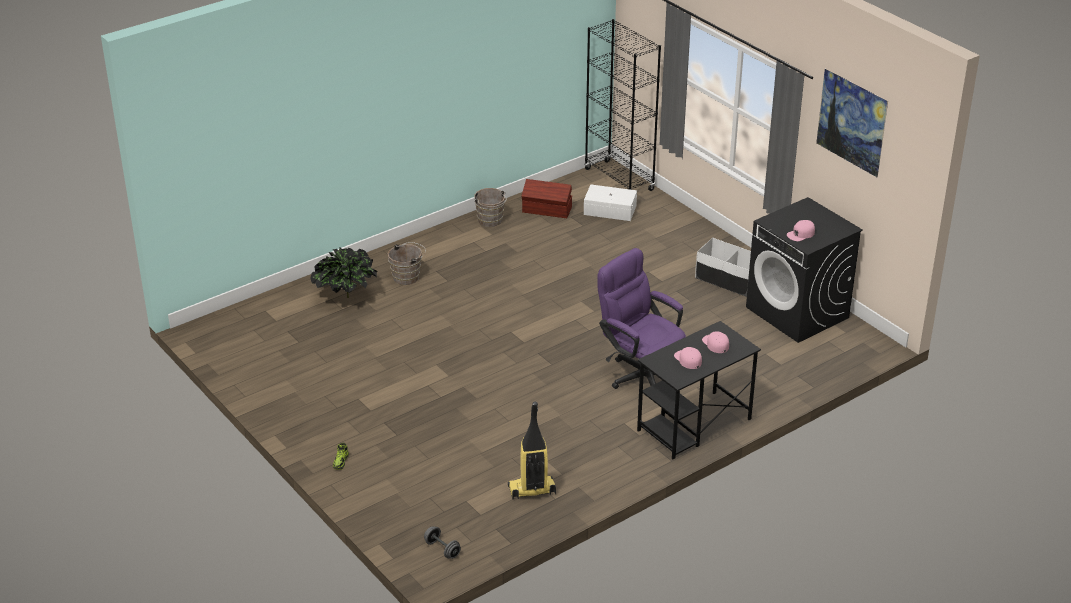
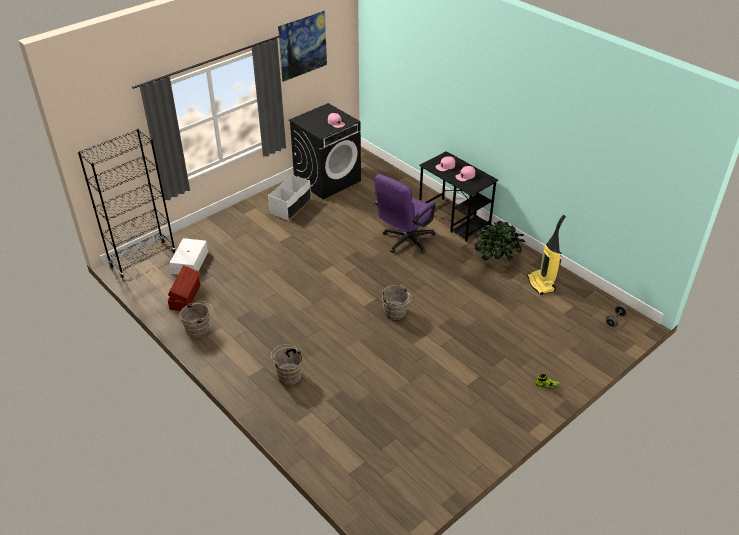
camera: 95 degrees left, 5 degrees up
potted plant [310,248,378,298] -> potted plant moved to [474,221,525,261]
none -> brown bucket [382,285,411,320]

